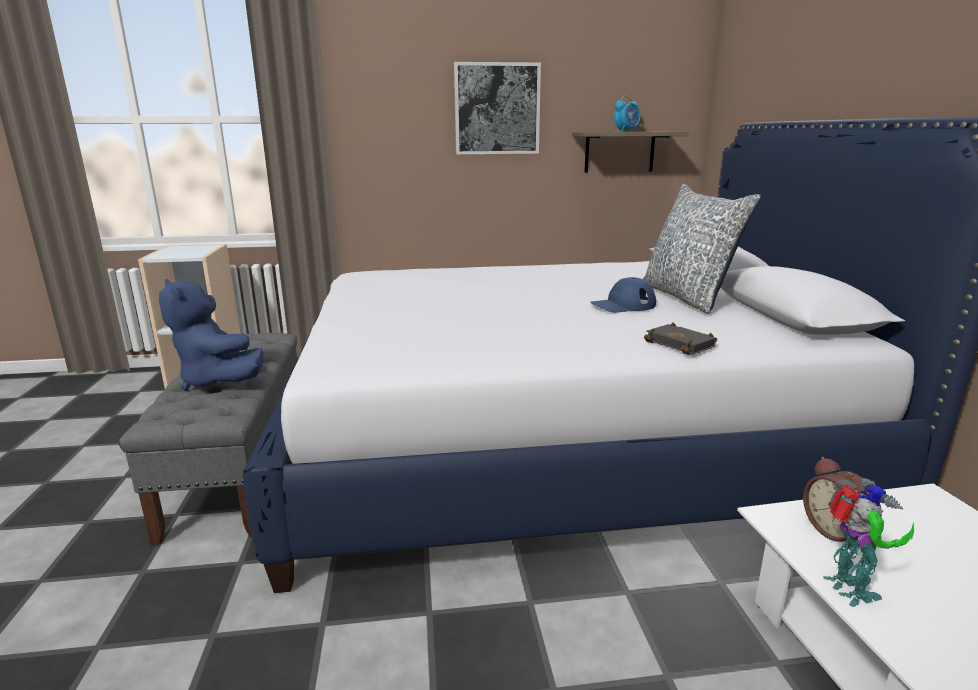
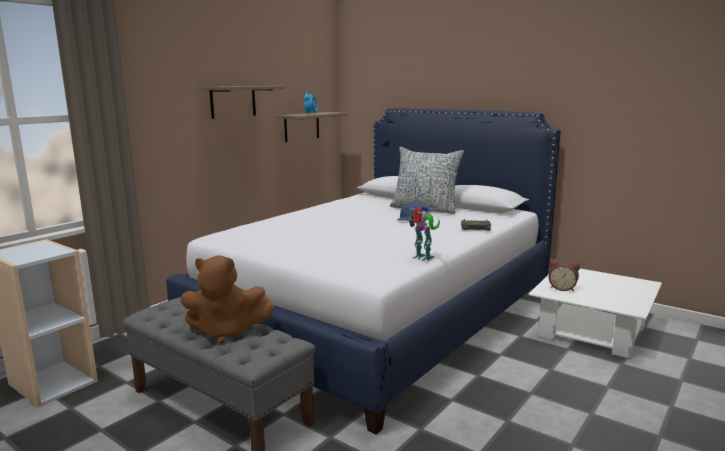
camera: 45 degrees left, 5 degrees down
blue plush toy [159,279,263,391] -> brown plush toy [180,255,275,344]
picture [454,62,541,154] -> shelf [200,86,285,119]
toy robot [823,478,914,607] -> toy robot moved to [408,206,440,261]

